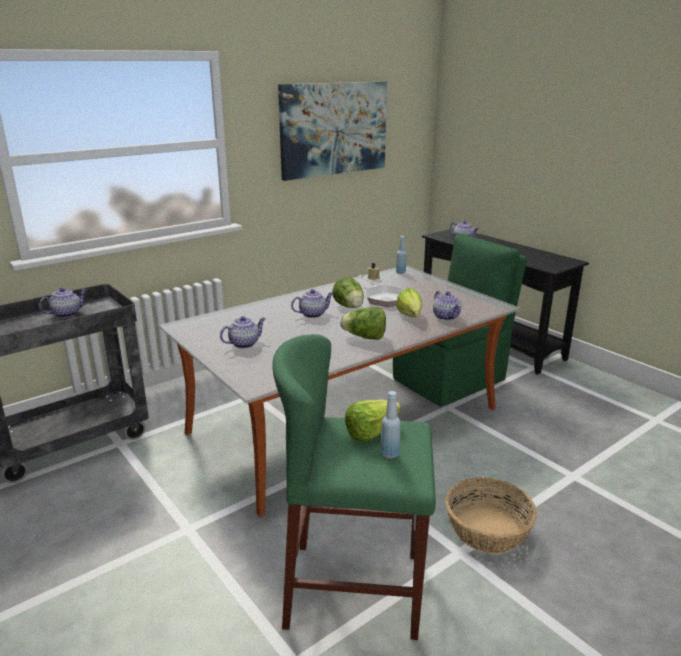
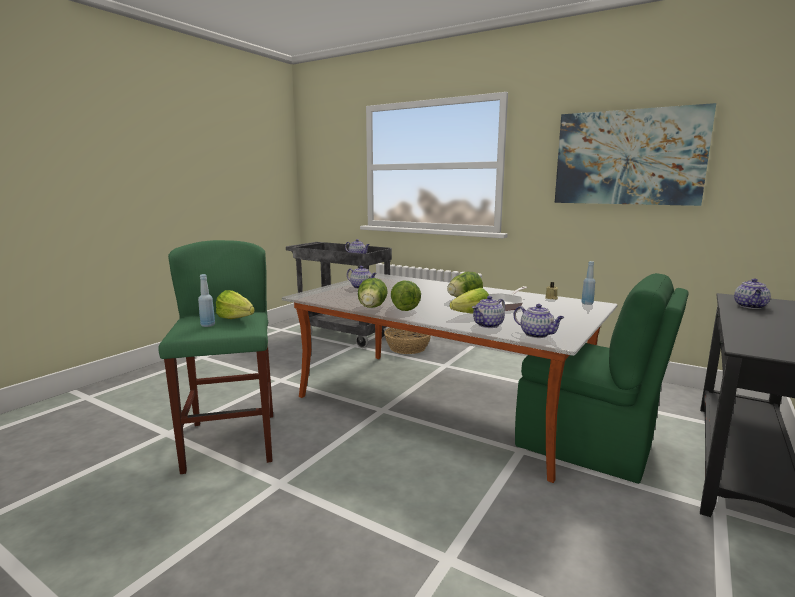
camera: 70 degrees right, 10 degrees down
teapot [291,289,333,318] -> teapot moved to [514,304,564,338]
basket [445,477,537,554] -> basket moved to [384,327,431,354]
none -> lettuce [358,278,388,308]

